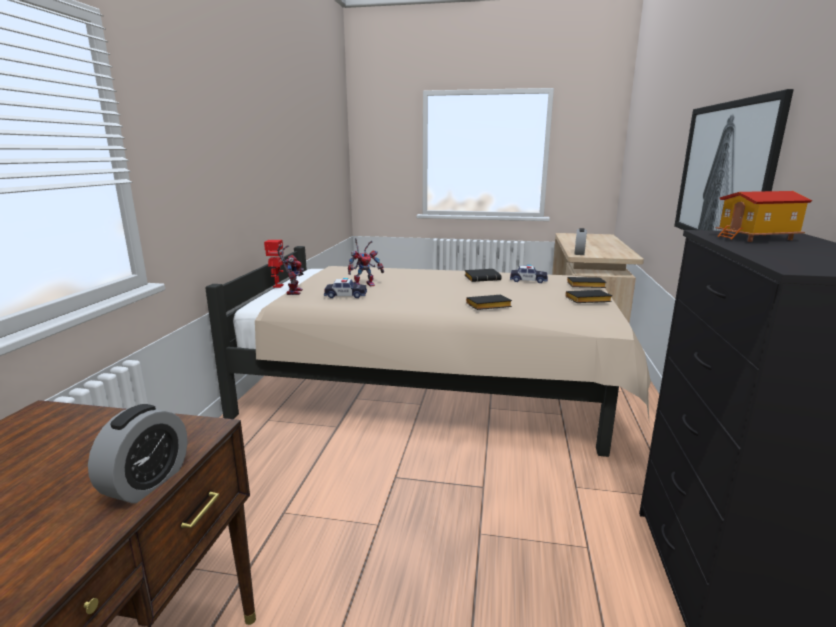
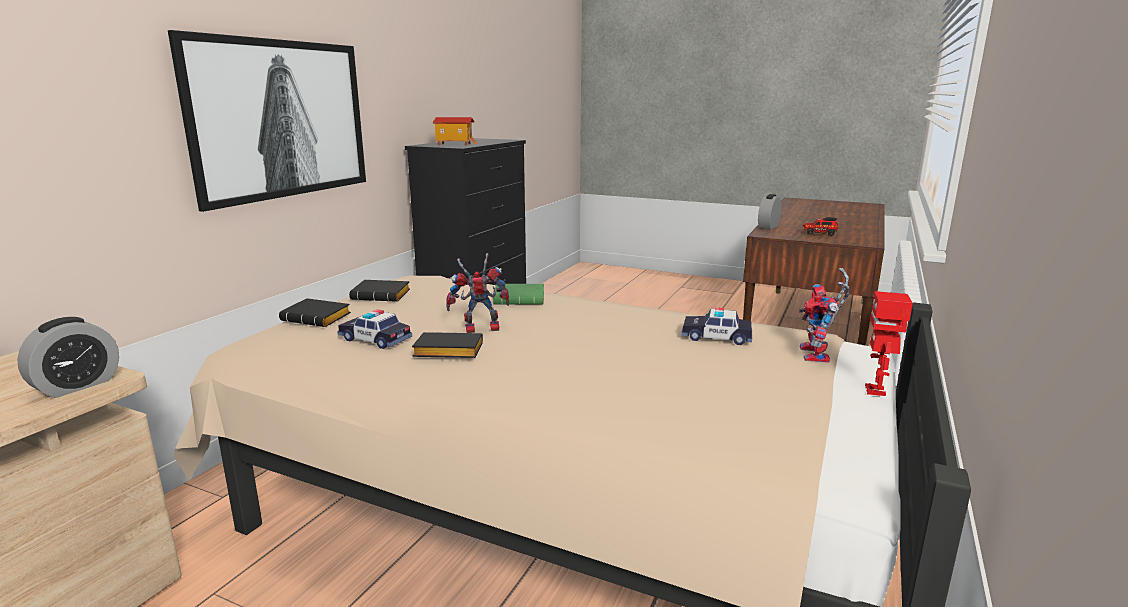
camera: 165 degrees left, 0 degrees up
toy robot [348,238,384,286] -> toy robot moved to [446,253,509,333]
black book [466,295,512,310] -> green book [493,284,544,305]
none -> toy truck [803,217,838,236]

